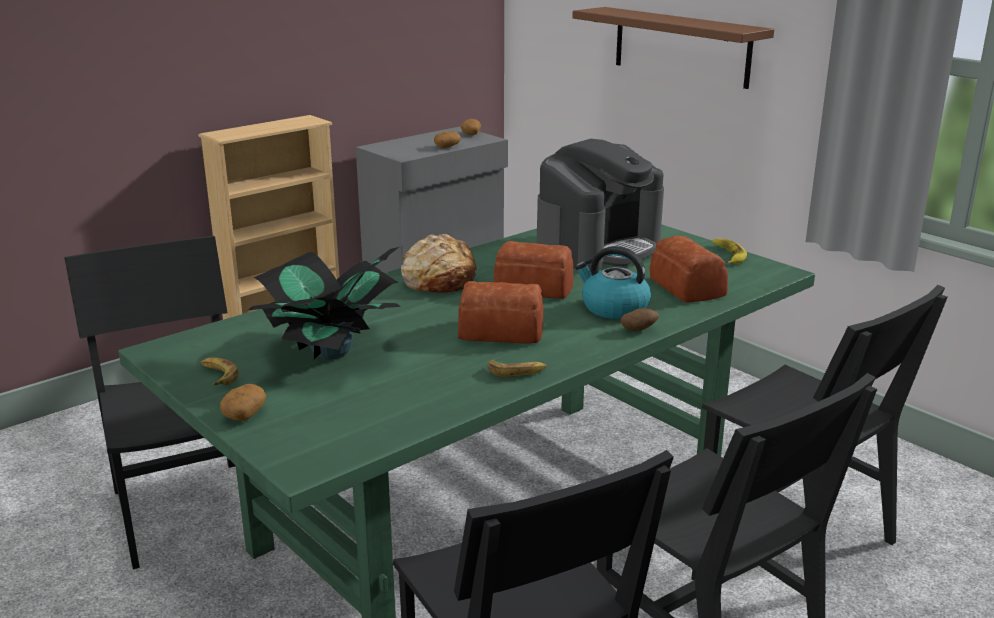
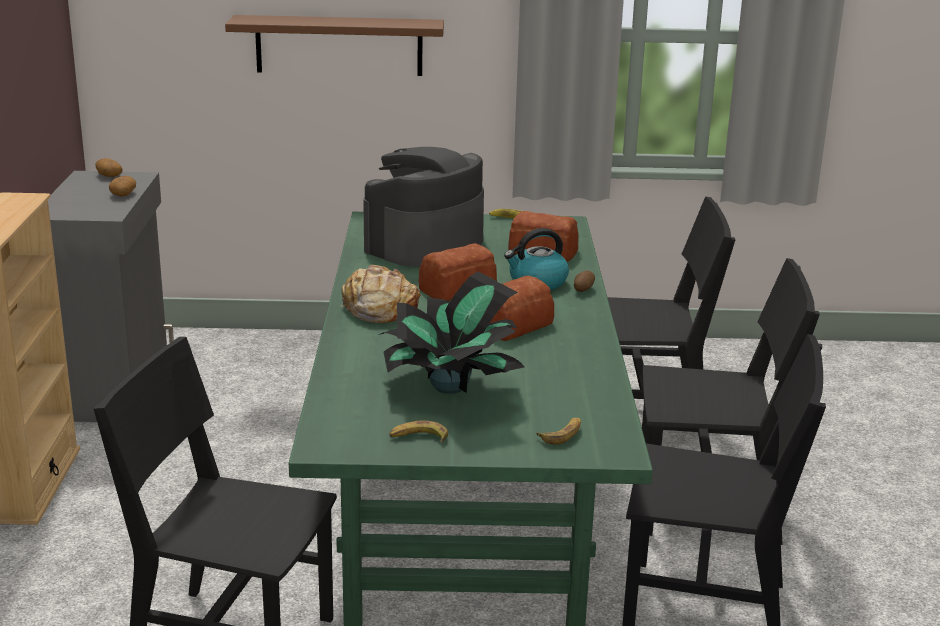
camera: 50 degrees left, 0 degrees up
potato [220,384,266,421] -> none
banana [487,360,547,377] -> banana moved to [536,418,581,445]
coffee machine [536,139,664,272] -> coffee machine turned 135 degrees counterclockwise [363,147,484,266]

